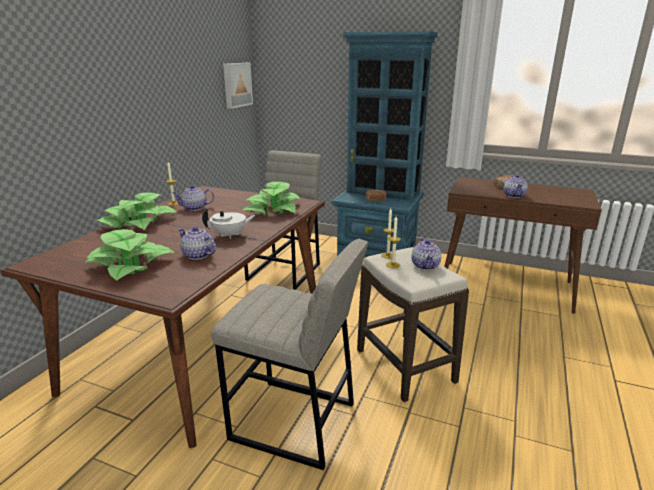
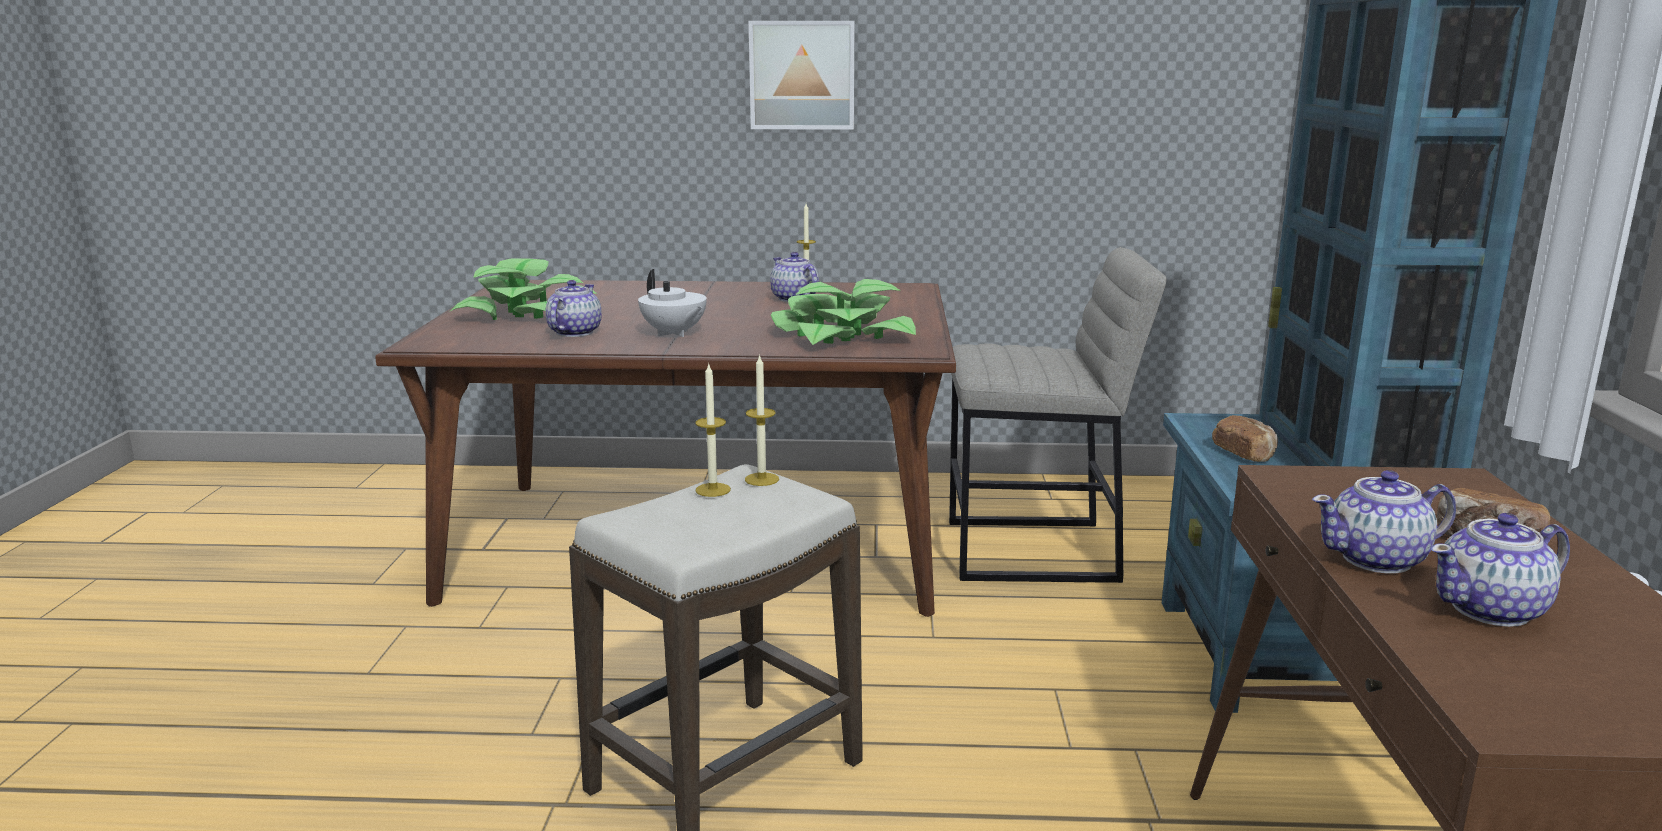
camera: 70 degrees right, 5 degrees down
potted plant [96,193,176,230] -> none
grey chair [212,239,368,470] -> none
picture [223,63,253,109] -> picture moved to [749,21,855,130]
teapot [411,238,441,270] -> teapot moved to [1431,513,1570,627]

